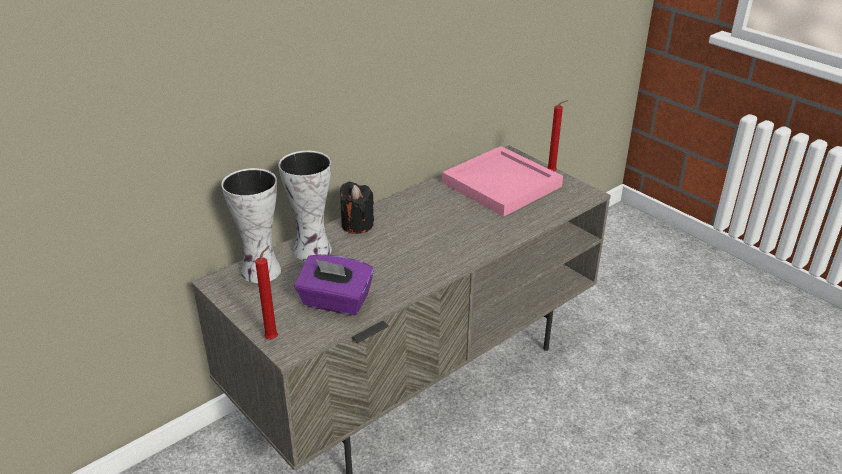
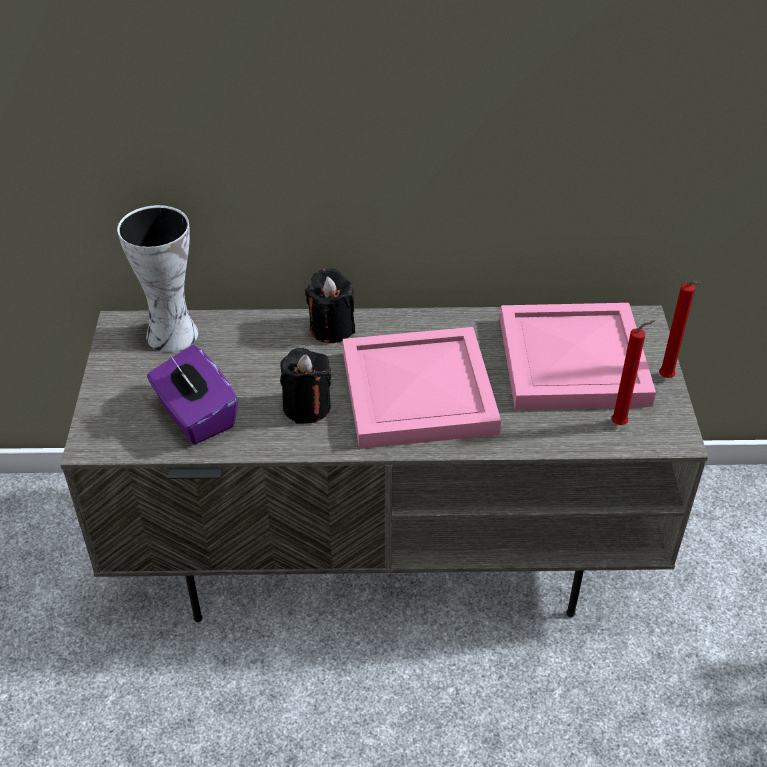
camera: 40 degrees right, 10 degrees up
red candle [255,246,278,339] -> red candle moved to [611,320,656,425]
vase [278,151,332,261] -> none
none -> black candle [280,348,331,424]
none -> pink tray [343,327,501,449]

